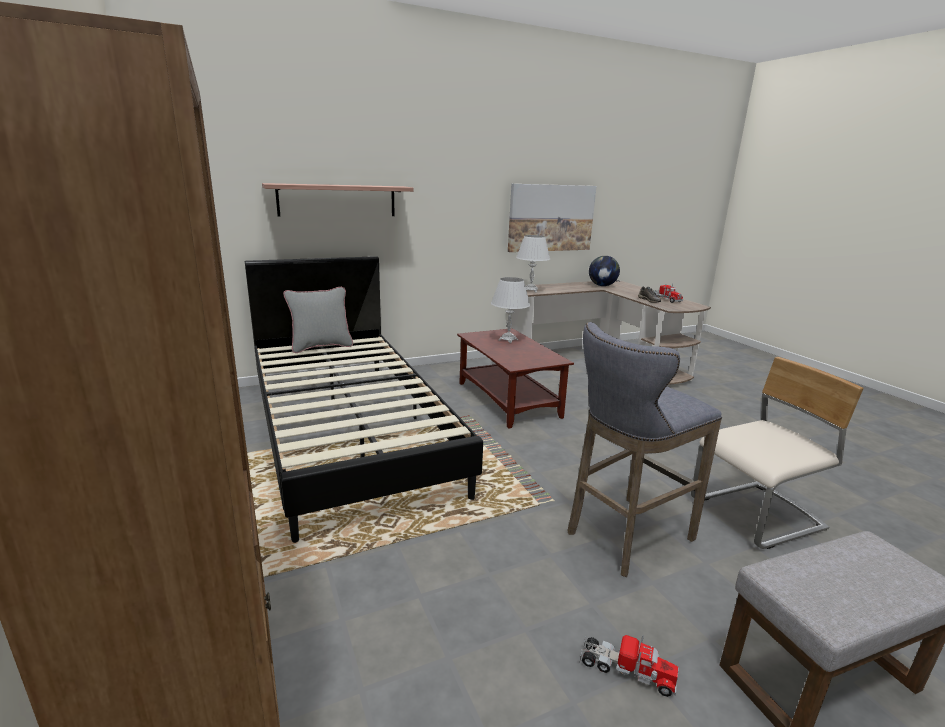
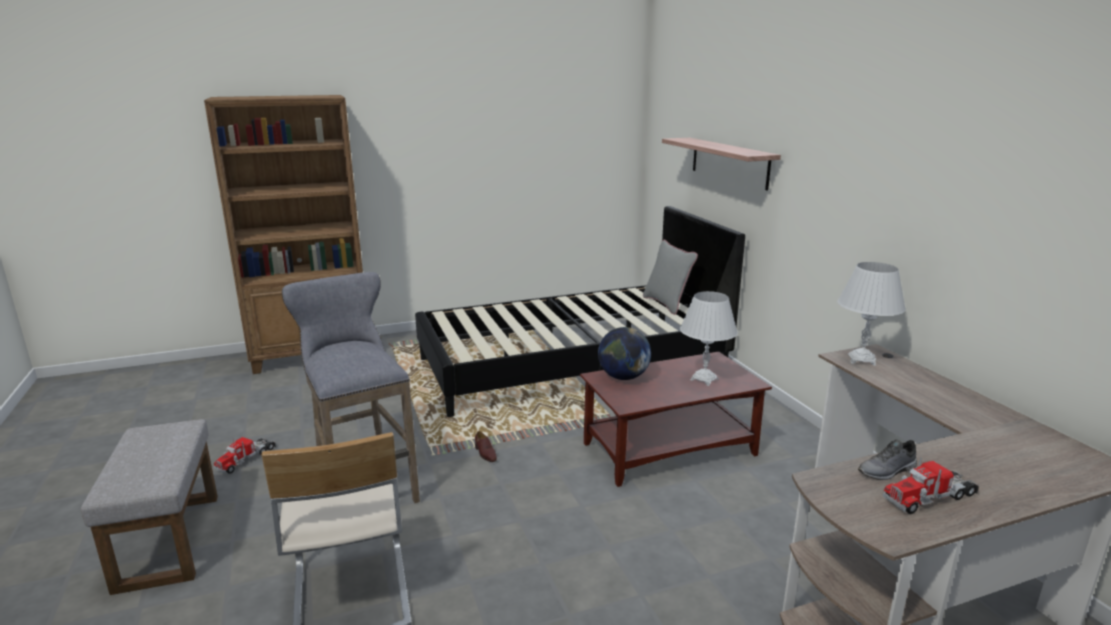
camera: 95 degrees right, 0 degrees up
picture [508,184,597,252] -> none
globe [589,256,620,286] -> globe moved to [598,327,651,380]
none -> brown shoe [475,431,497,462]

